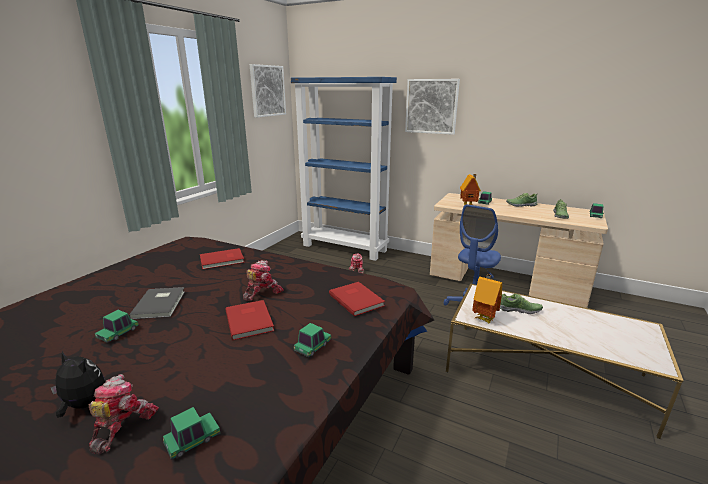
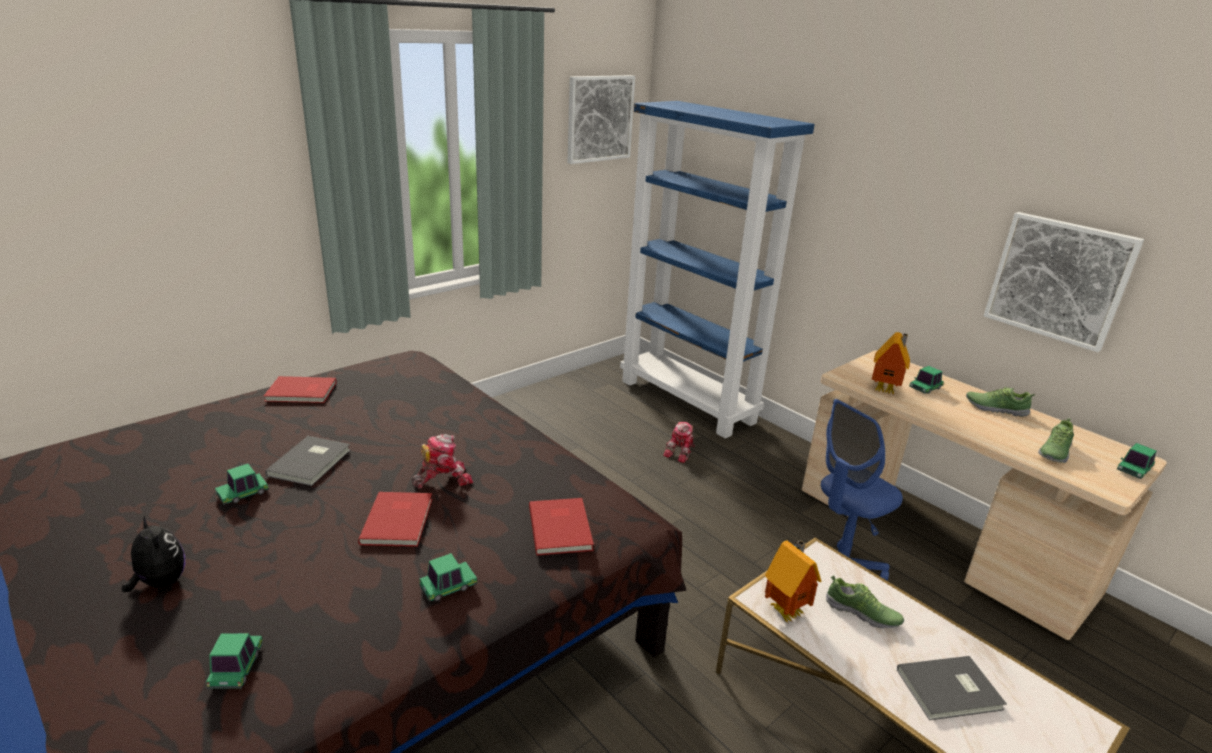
camera: 20 degrees right, 5 degrees up
toy robot [89,374,159,455] -> none
toy car [163,407,220,460] -> toy car turned 75 degrees counterclockwise [206,633,263,689]
red book [200,248,245,269] -> red book moved to [264,376,337,403]
picture [405,79,460,135] -> picture moved to [984,212,1144,352]
none -> grey book [897,656,1007,720]

